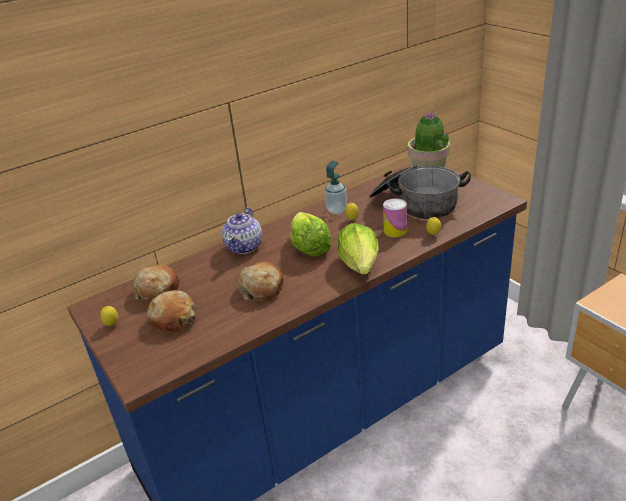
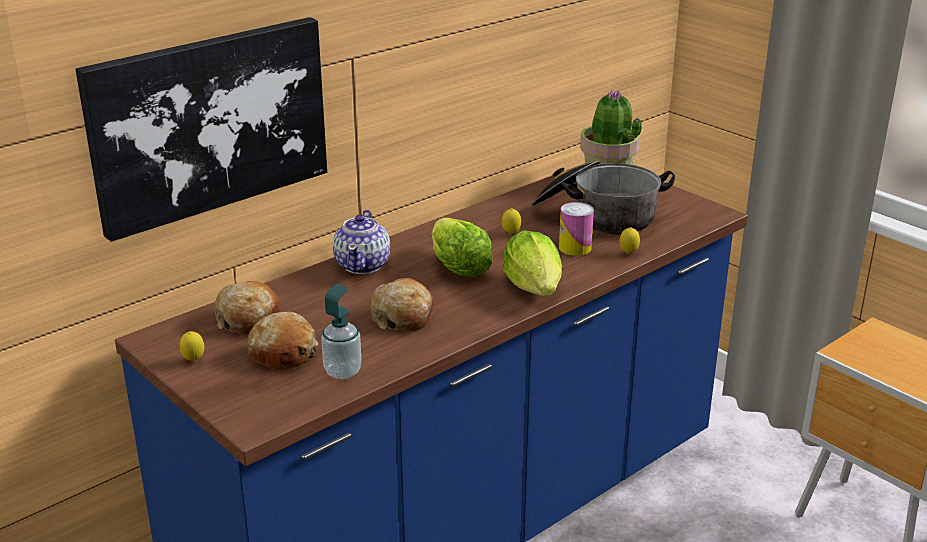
camera: 10 degrees left, 5 degrees down
soap dispenser [325,161,347,214] -> soap dispenser moved to [321,284,361,379]
none -> picture [75,17,327,242]

